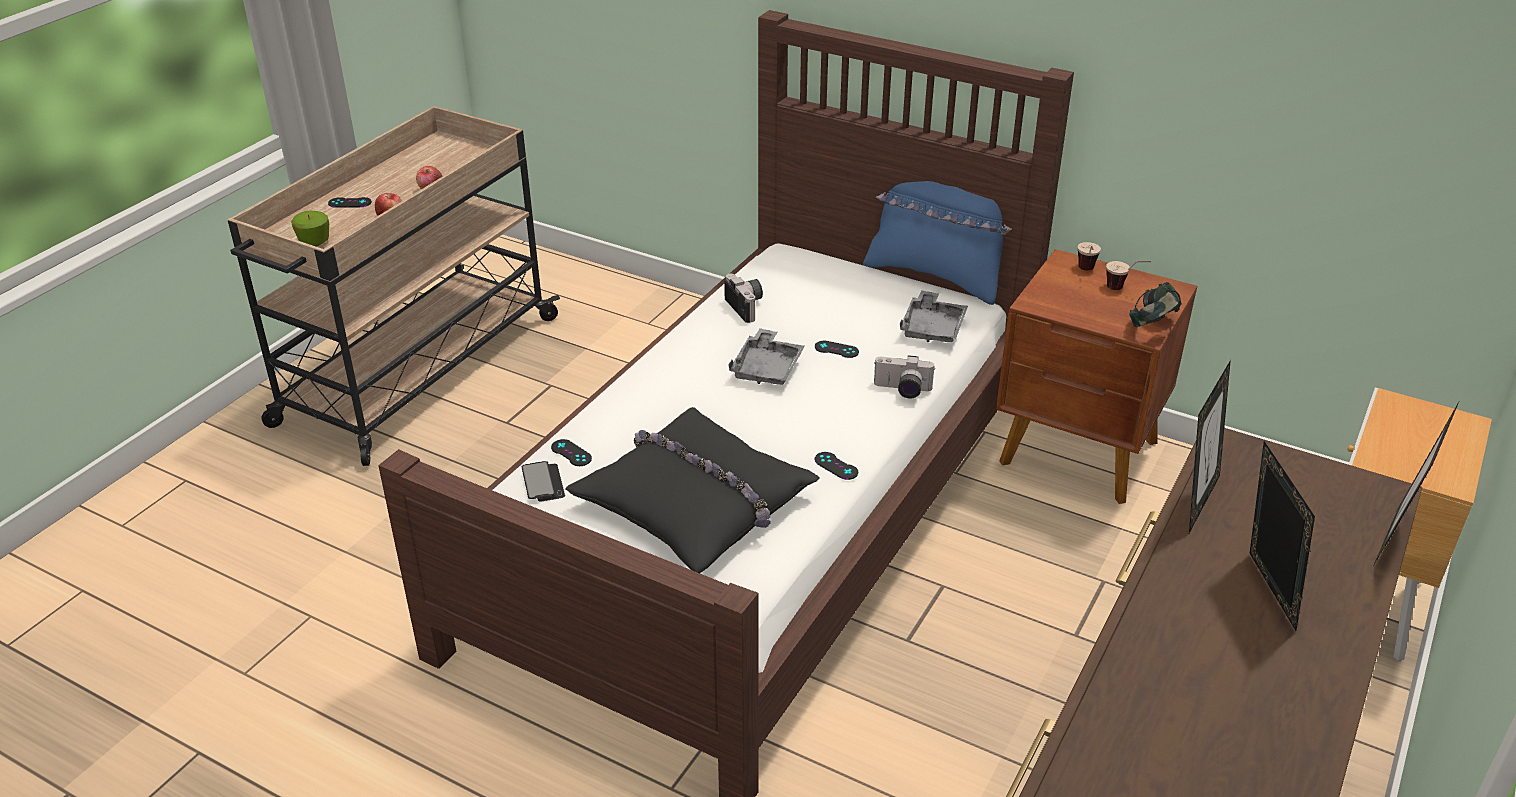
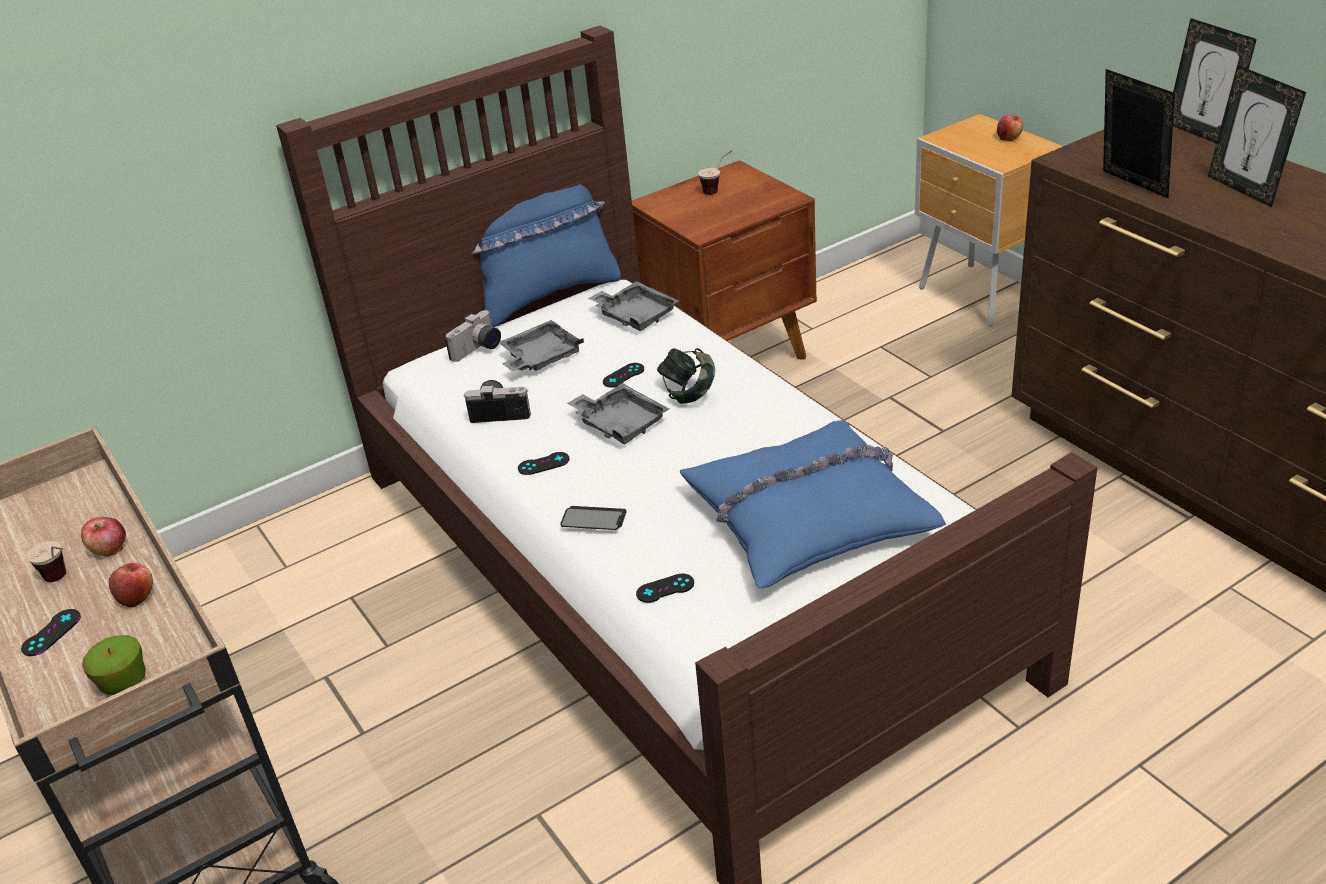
camera: 60 degrees left, 0 degrees up
phone [521,461,565,501] -> phone moved to [560,506,626,530]
black pillow [565,407,819,573] -> blue pillow [680,420,946,589]
black game controller [815,452,858,480] -> black game controller moved to [518,452,570,475]
camera [874,355,935,399] -> camera moved to [445,310,501,362]
cup [1078,242,1101,271] -> cup moved to [27,541,66,582]
headphones [1129,282,1182,327] -> headphones moved to [657,348,715,404]
picture frame [1250,441,1315,631] -> picture frame turned 135 degrees counterclockwise [1208,65,1306,208]
none -> grey tray [498,320,584,371]
none -> apple [997,115,1023,141]

